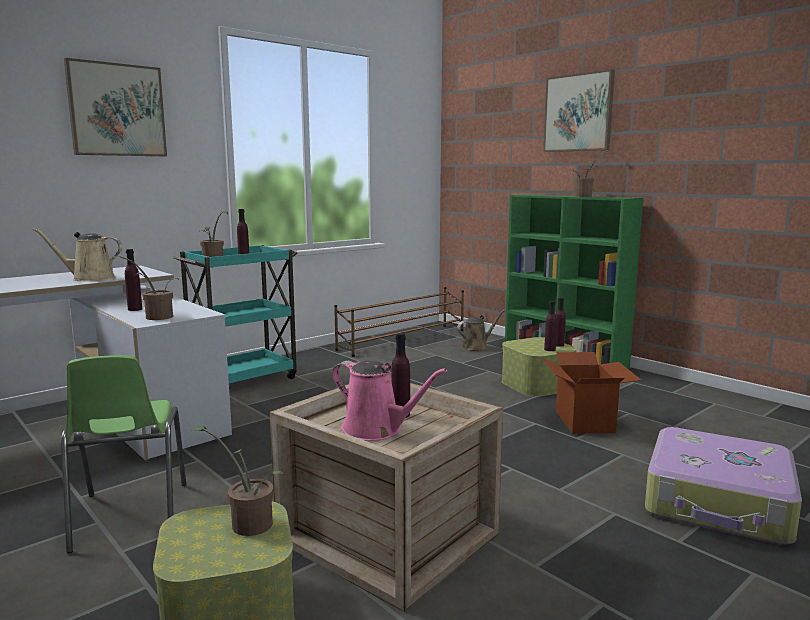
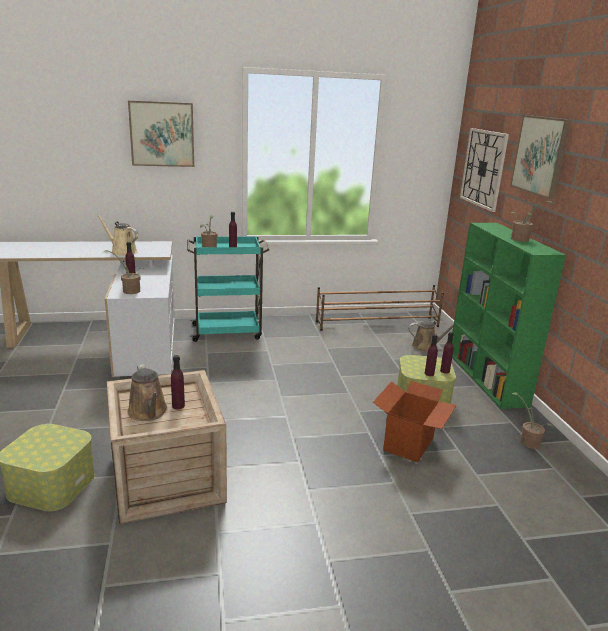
camera: 30 degrees right, 10 degrees up
green chair [61,355,186,554] -> none
potted plant [190,426,286,536] -> potted plant moved to [511,393,552,449]
pink watering can [332,360,447,441] -> brown watering can [128,364,168,421]
suitcase [645,427,802,545] -> none
none -> wall clock [460,128,509,212]

